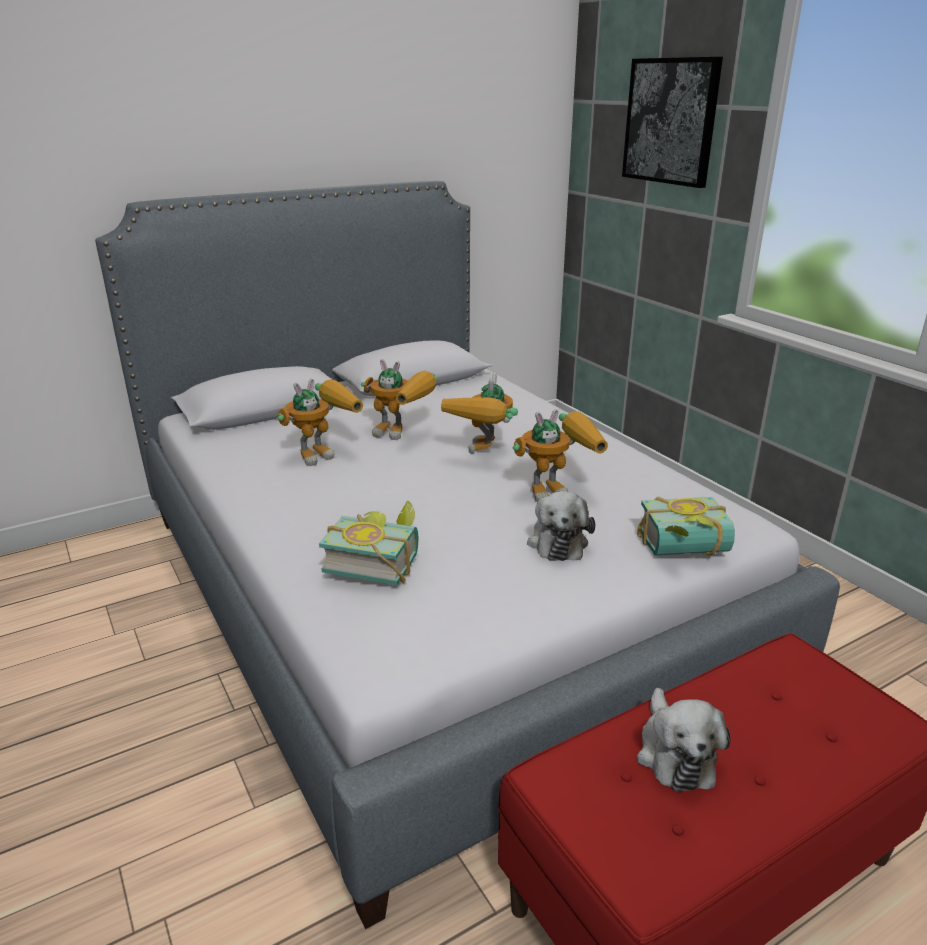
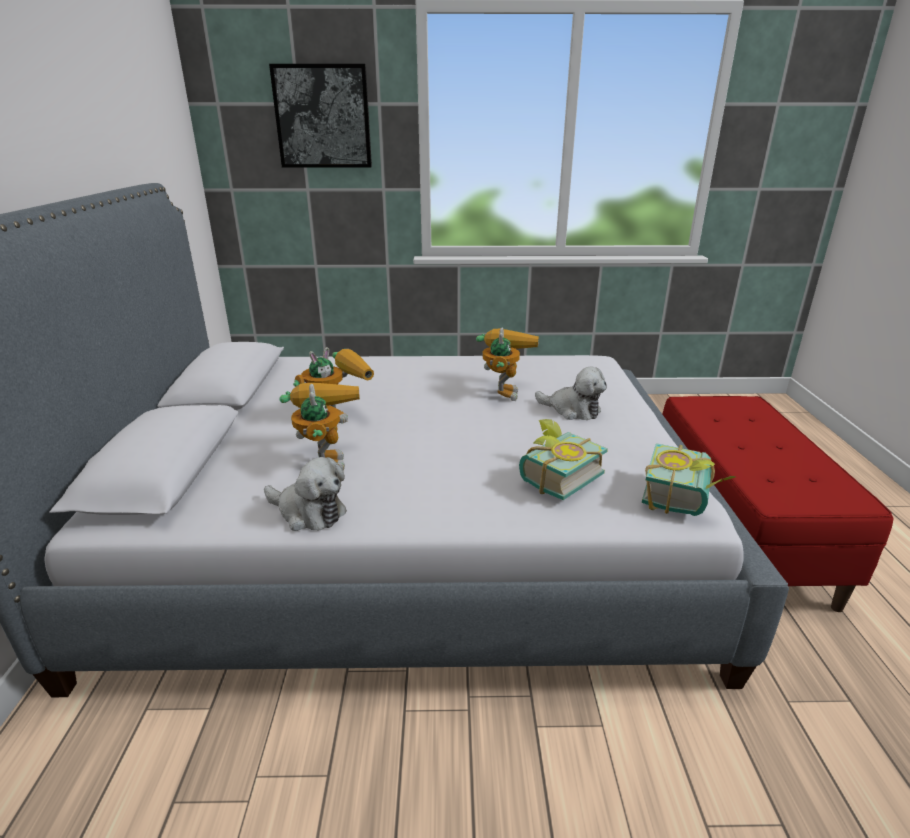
camera: 60 degrees left, 0 degrees up
toy robot [441,372,518,453] -> none
book [637,497,735,556] -> book moved to [642,443,735,516]
plush toy [637,688,731,791] -> plush toy moved to [264,457,347,531]

